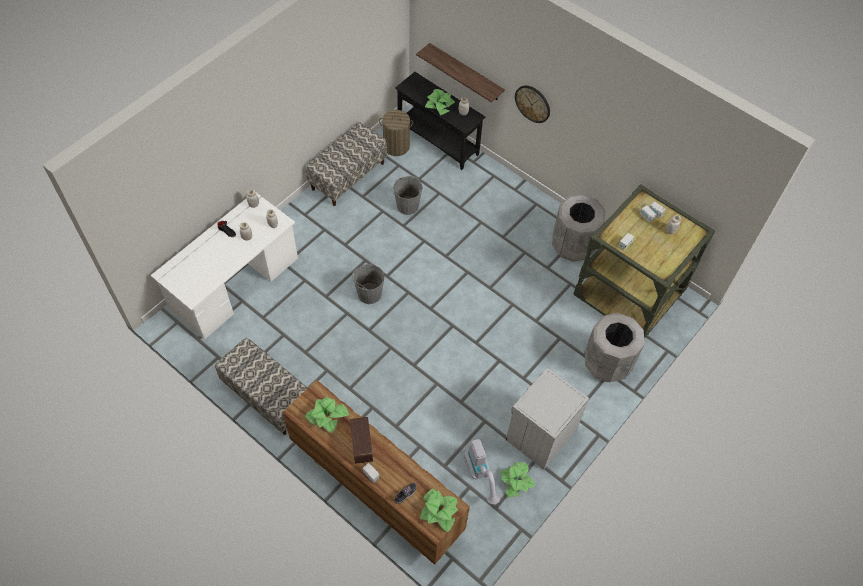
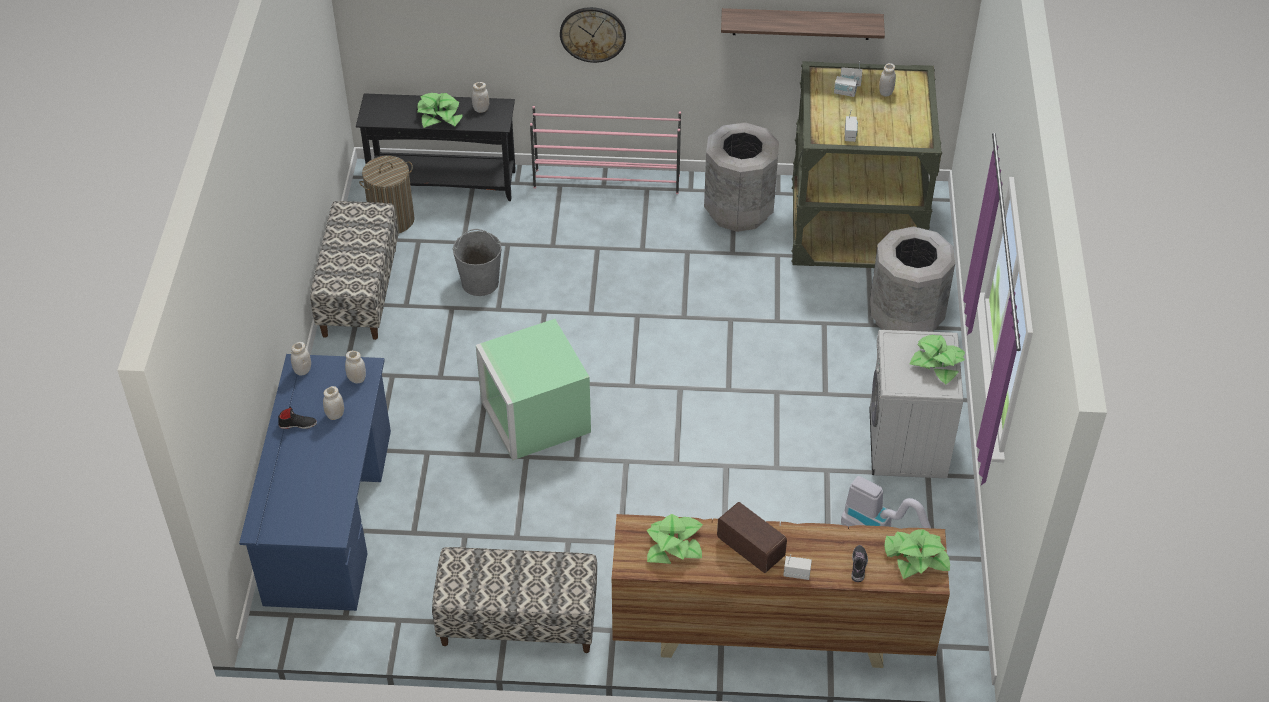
camera: 35 degrees left, 10 degrees down
white desk [151,193,298,340] -> blue desk [239,354,391,611]
grey bucket [352,264,384,304] -> green storage box [476,319,591,460]
shelf [416,43,505,103] -> shelf moved to [721,8,885,40]
potted plant [500,462,535,497] -> potted plant moved to [910,335,965,384]
none -> pink shoe rack [530,106,681,194]

